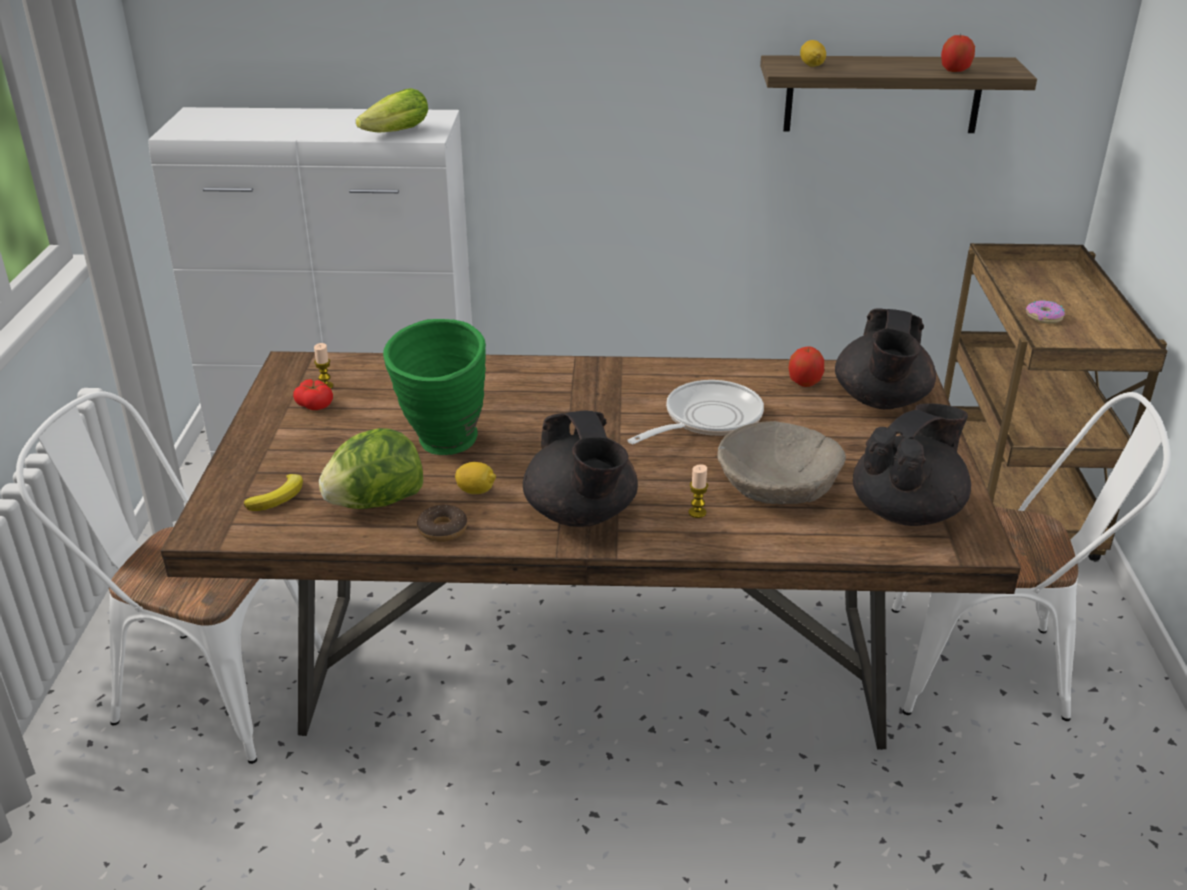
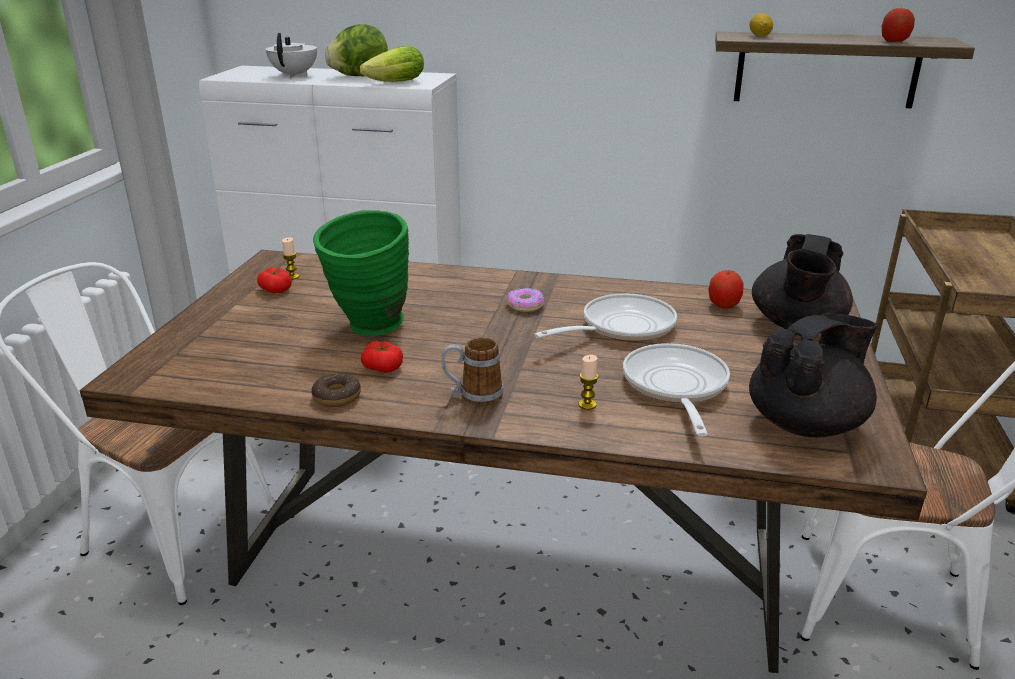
camera: 10 degrees right, 5 degrees down
banana [244,474,303,511] -> none
lettuce [319,428,423,509] -> lettuce moved to [325,24,388,76]
lemon [455,462,496,494] -> tomato [361,341,403,373]
black teapot [523,411,638,527] -> mug [441,337,503,406]
beige bowl [717,421,846,504] -> frying pan [623,343,730,436]
donut [1025,300,1065,324] -> donut moved to [506,288,545,312]
none -> white teapot [265,33,317,78]

